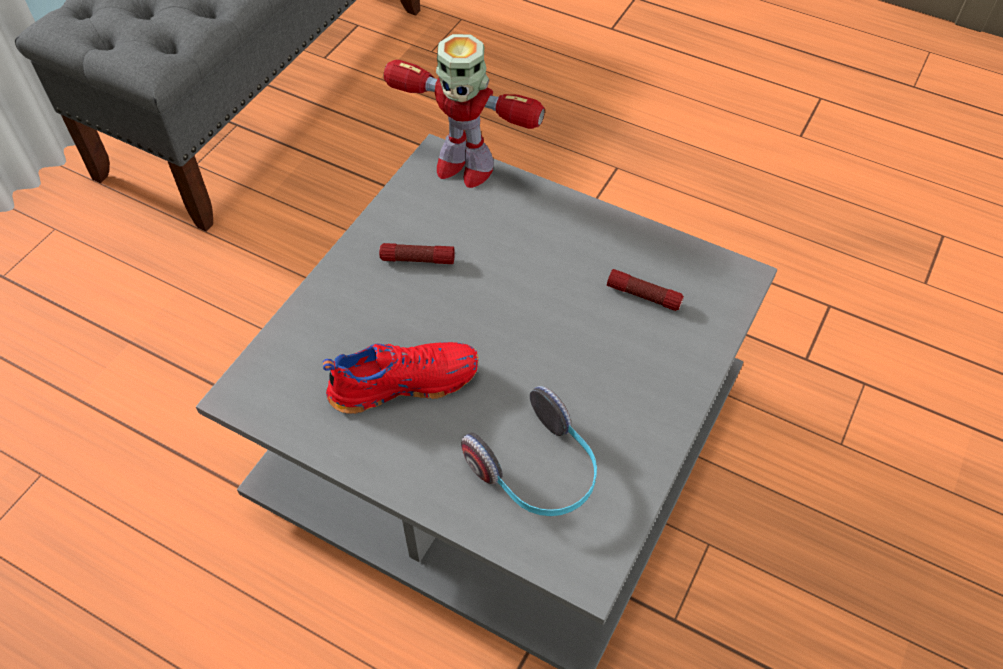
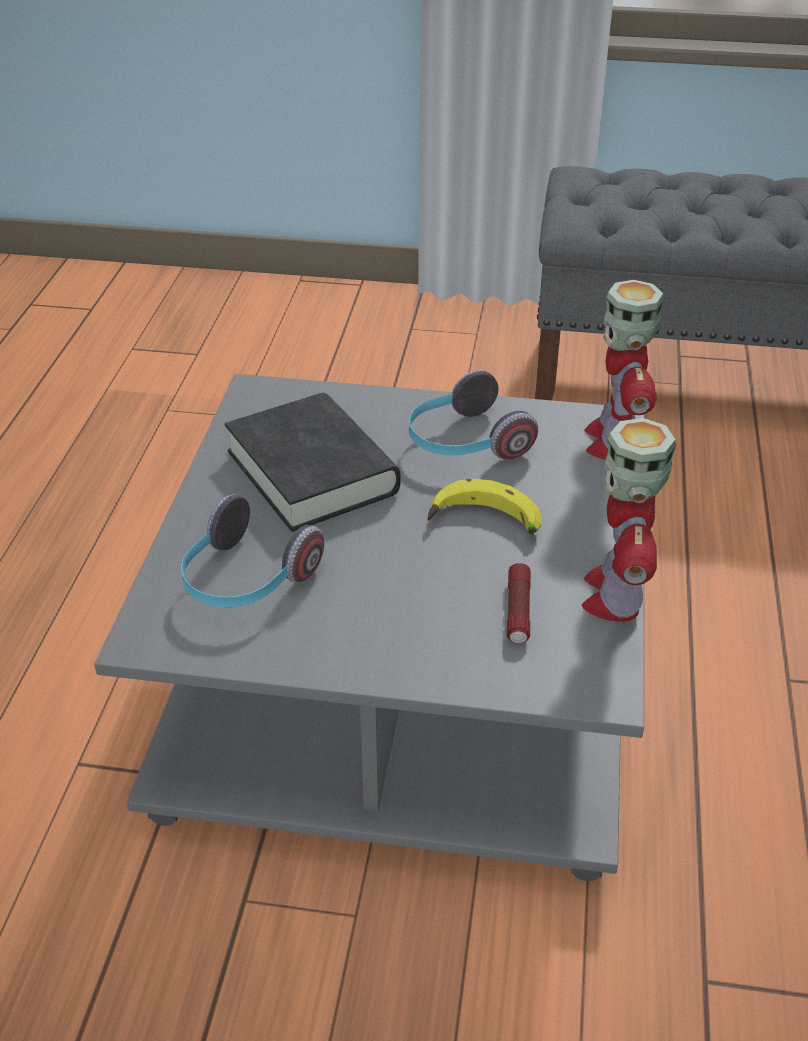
camera: 70 degrees right, 15 degrees down
red shoe [323,342,479,414] -> black book [225,393,400,532]
flashlight [379,243,455,264] -> headphones [409,370,538,460]
none -> banana [427,479,542,535]
none -> toy robot [582,418,676,622]

